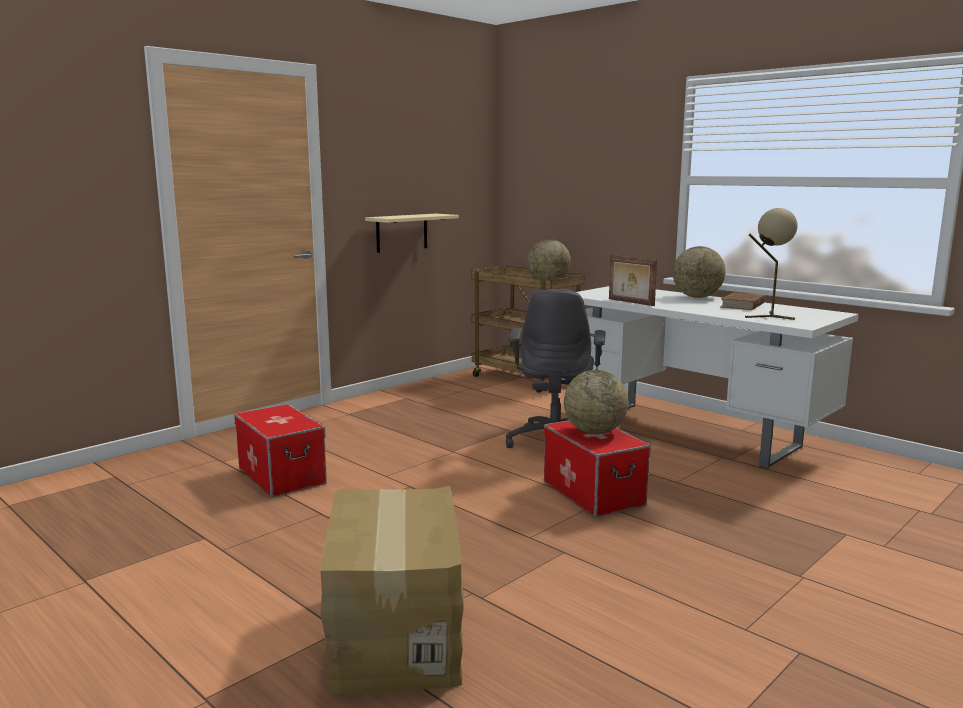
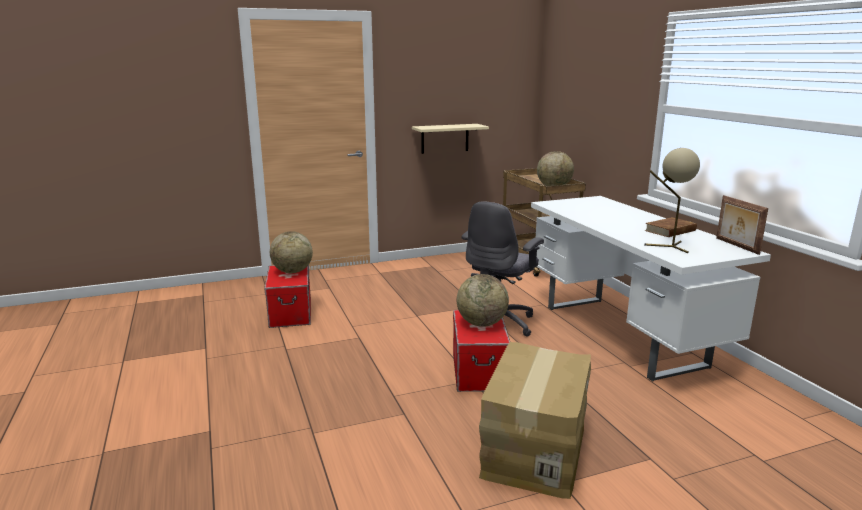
camera: 25 degrees right, 5 degrees up
cardboard box [320,486,464,694] -> cardboard box moved to [479,342,591,499]
picture frame [609,255,657,306] -> picture frame moved to [716,195,768,255]
globe [673,246,726,298] -> globe moved to [270,231,313,273]

